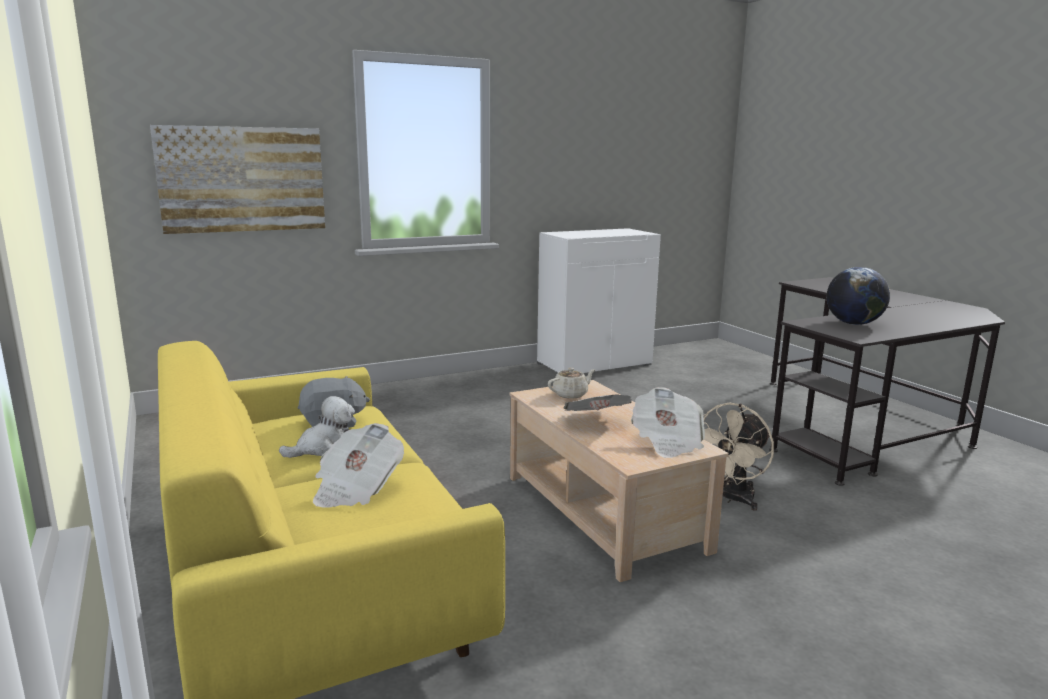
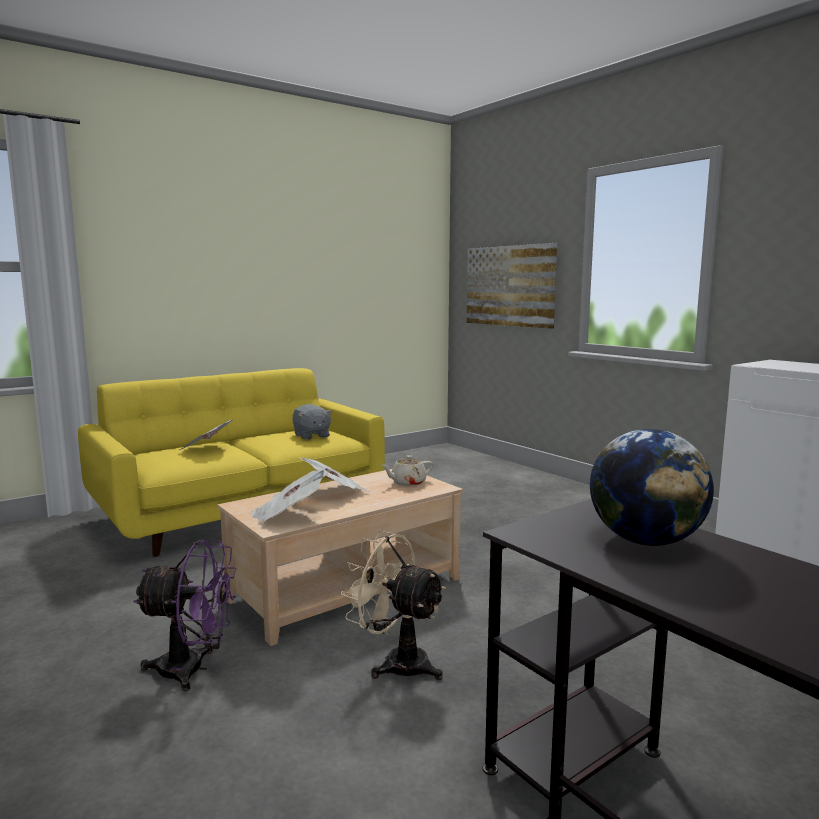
camera: 80 degrees right, 5 degrees down
plush toy [279,396,355,458] -> none
beige teapot [548,367,596,399] -> beige teapot turned 105 degrees clockwise [381,455,433,486]
none -> purple fan [133,540,236,691]

